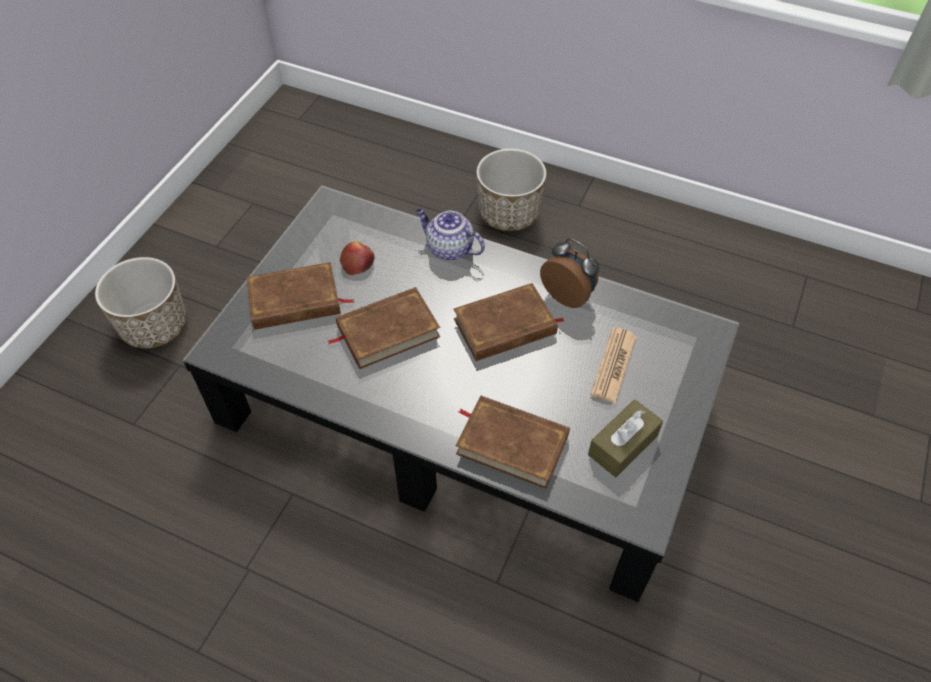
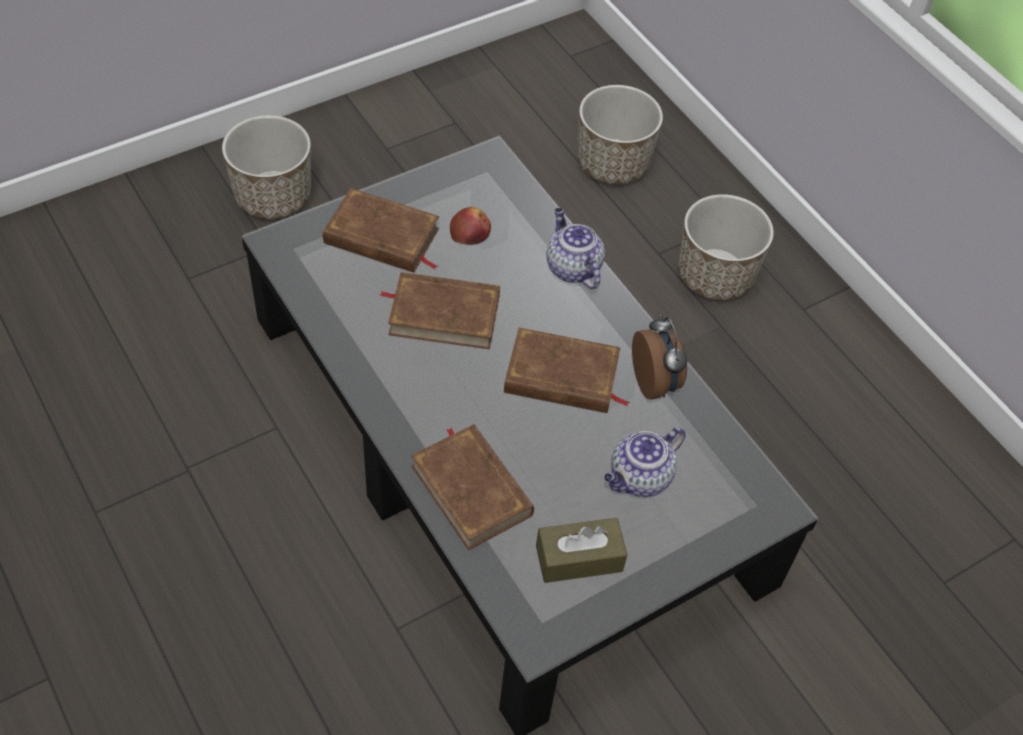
camera: 30 degrees right, 0 degrees up
newspaper [590,327,637,403] -> teapot [604,426,686,497]
none -> planter [577,85,663,184]

